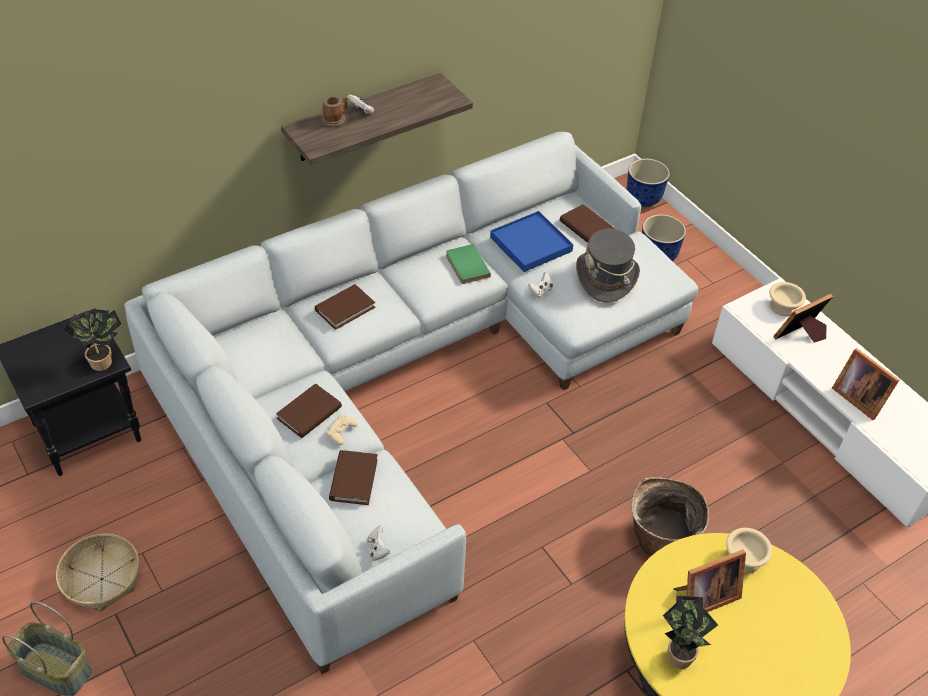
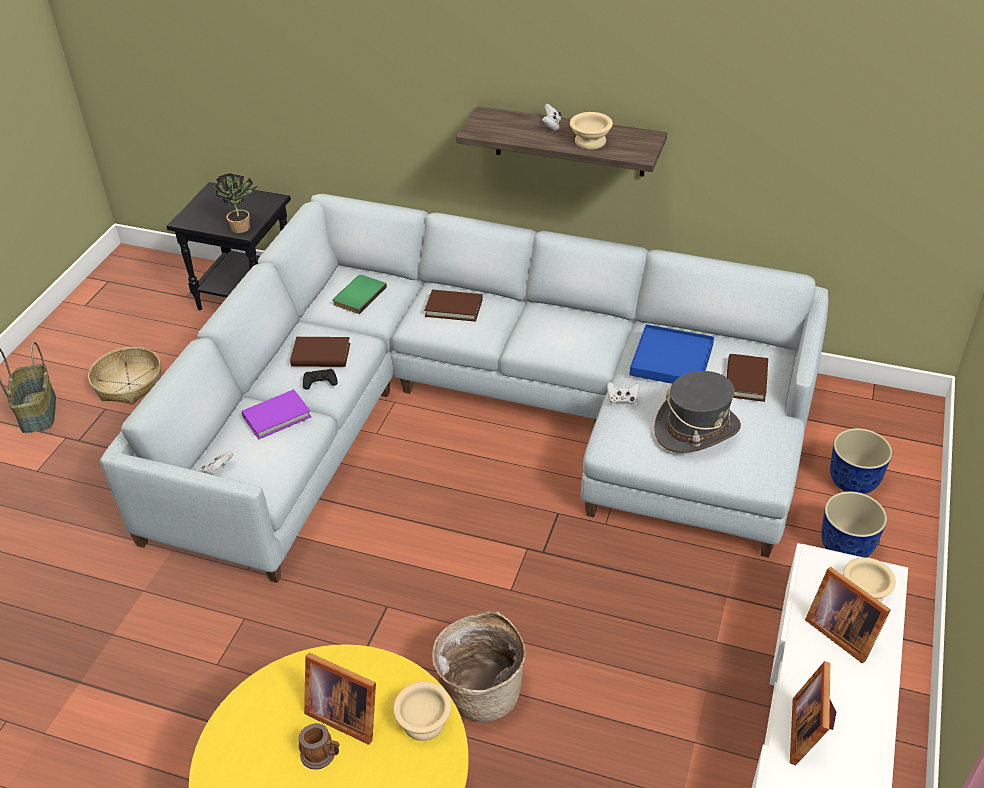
camera: 55 degrees right, 5 degrees down
mug [322,95,348,127] -> mug moved to [299,723,340,770]
beige game controller [325,415,358,445] -> black game controller [303,369,338,390]
brown book [329,450,378,505] -> purple book [241,389,311,440]
green book [446,244,491,284] -> green book moved to [333,275,387,314]
planter [627,158,670,207] -> planter moved to [821,491,887,557]
potted plant [663,596,718,669] -> none
picture frame [773,293,833,343] -> picture frame turned 150 degrees counterclockwise [805,567,891,663]
none -> beige bowl [570,112,613,150]

